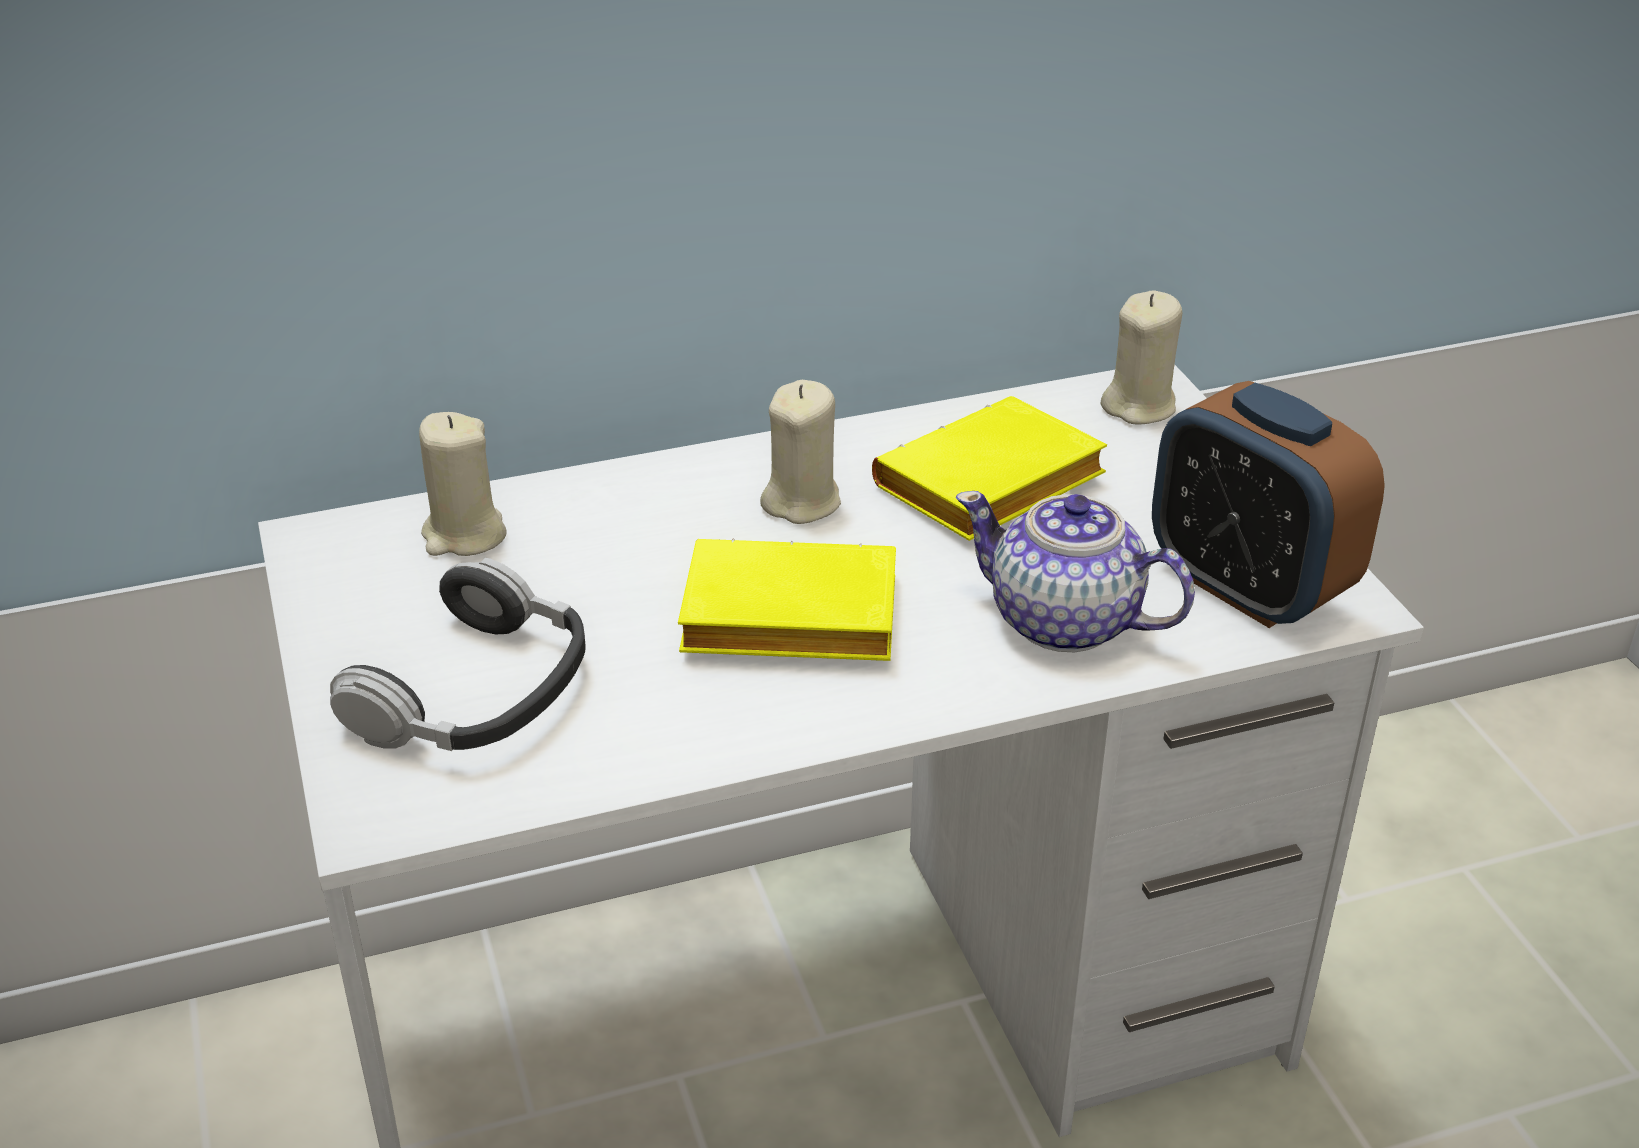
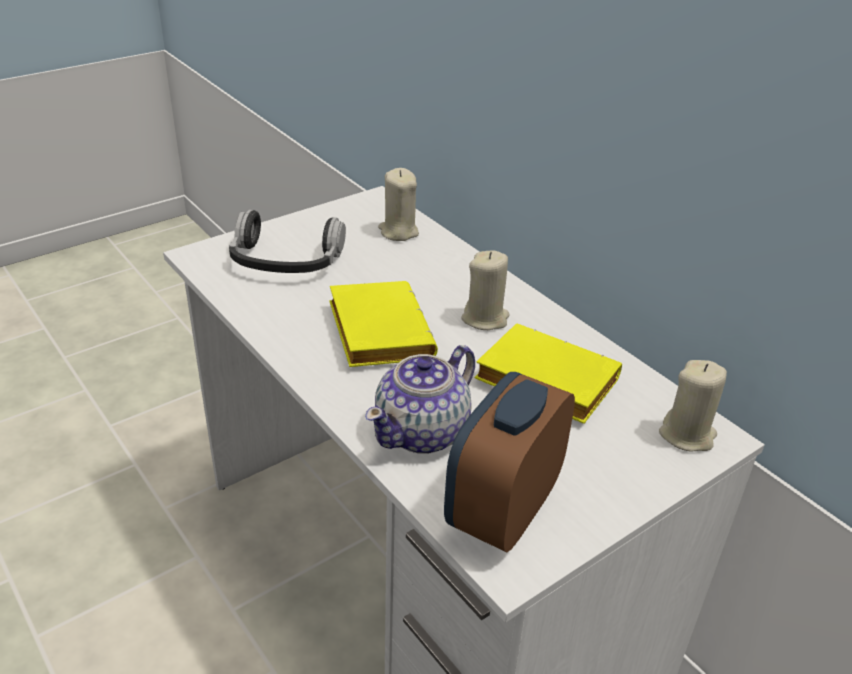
camera: 70 degrees right, 0 degrees up
teapot [955,491,1195,652] -> teapot turned 150 degrees counterclockwise [365,345,475,454]

